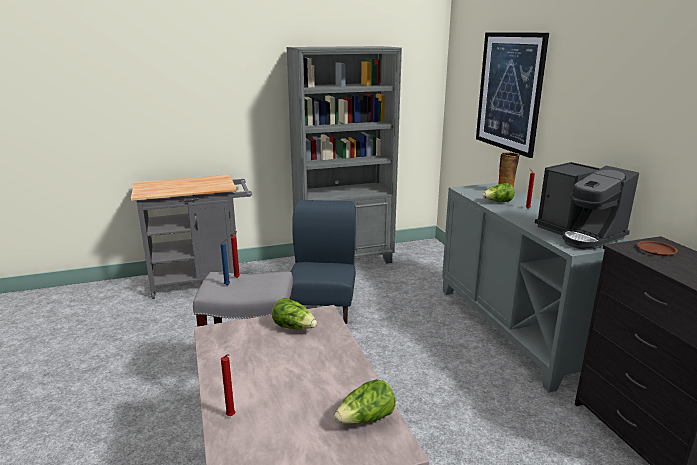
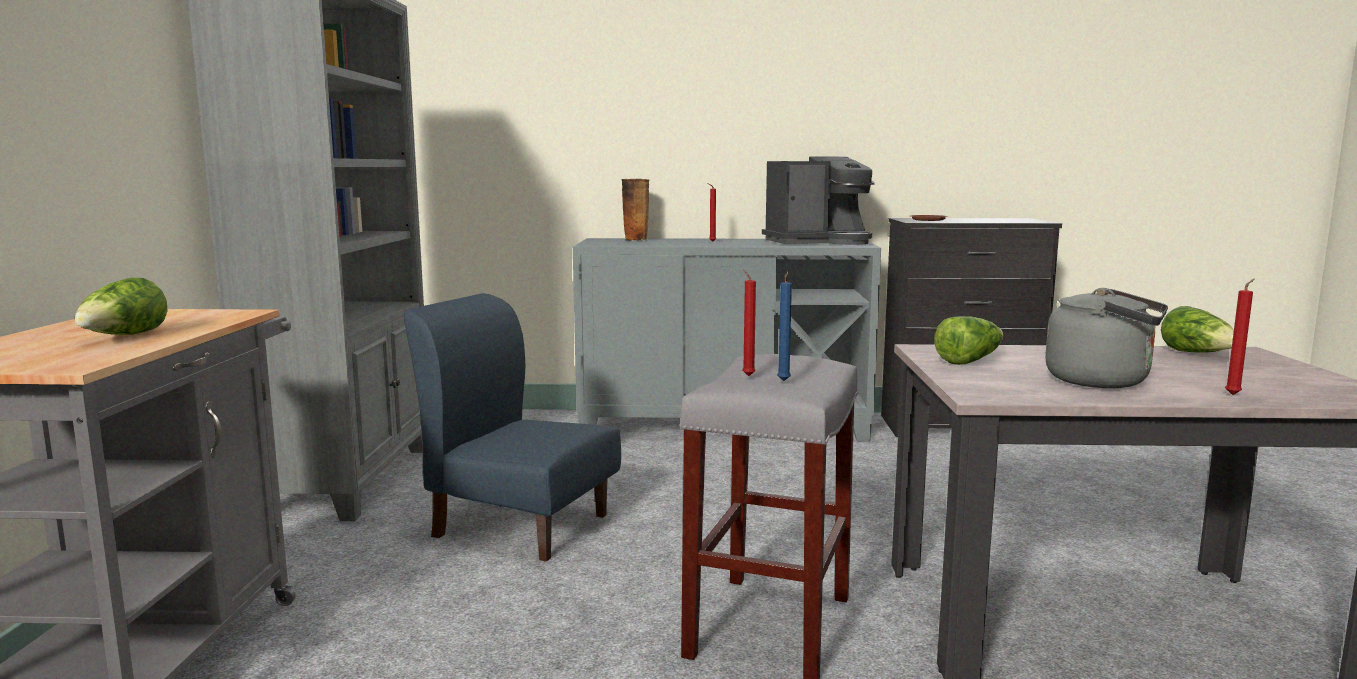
camera: 70 degrees left, 10 degrees down
picture [476,32,549,158] -> none
lettuce [482,183,515,202] -> lettuce moved to [75,277,167,335]
none -> grey kettle [1045,288,1168,388]

